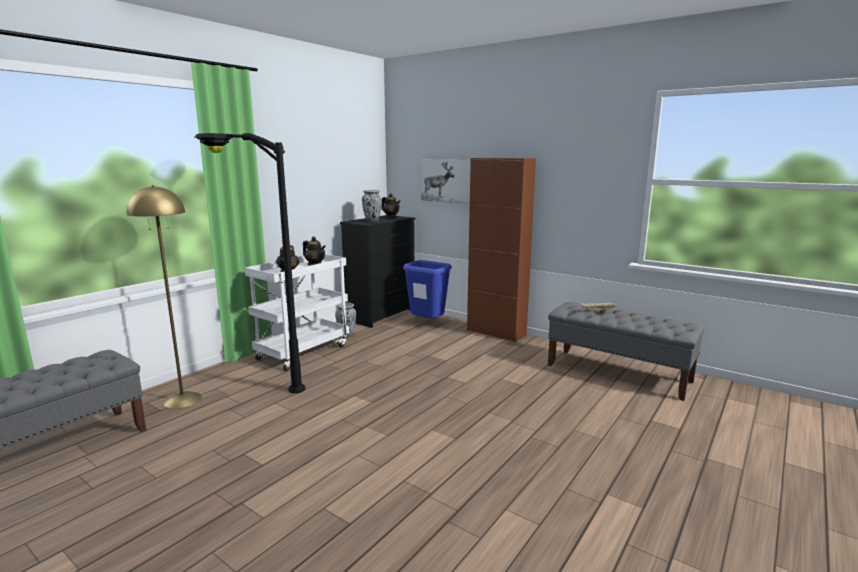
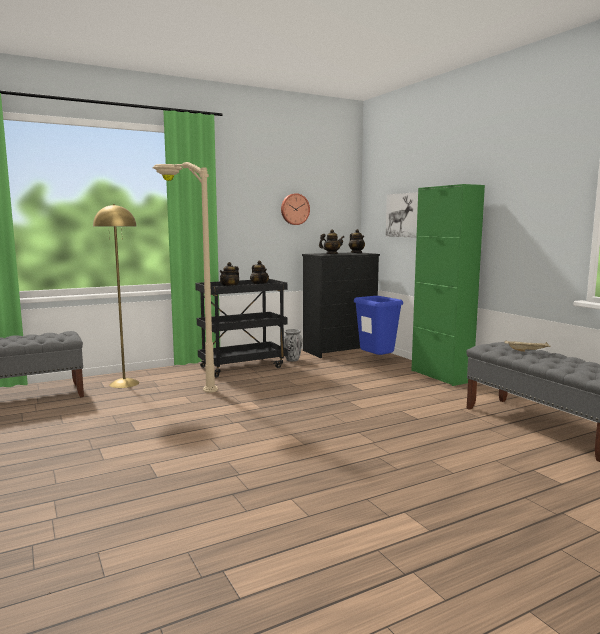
camera: 25 degrees right, 5 degrees down
black floor lamp [194,133,305,393] -> beige floor lamp [152,162,218,393]
white cart [245,254,349,371] -> black cart [195,279,288,378]
vase [362,190,382,222] -> teapot [319,229,344,254]
brown cabinet [467,158,536,342] -> green cabinet [411,184,485,386]
none -> wall clock [281,193,310,225]

